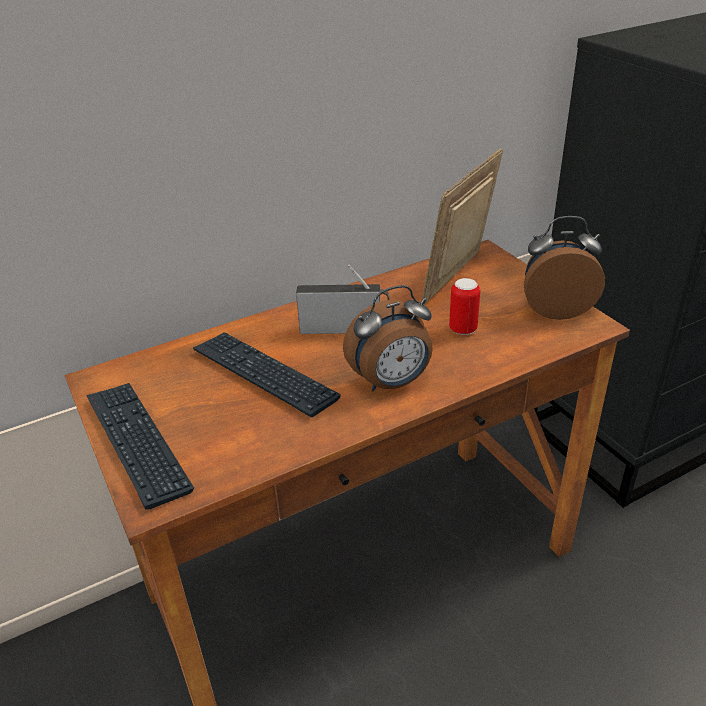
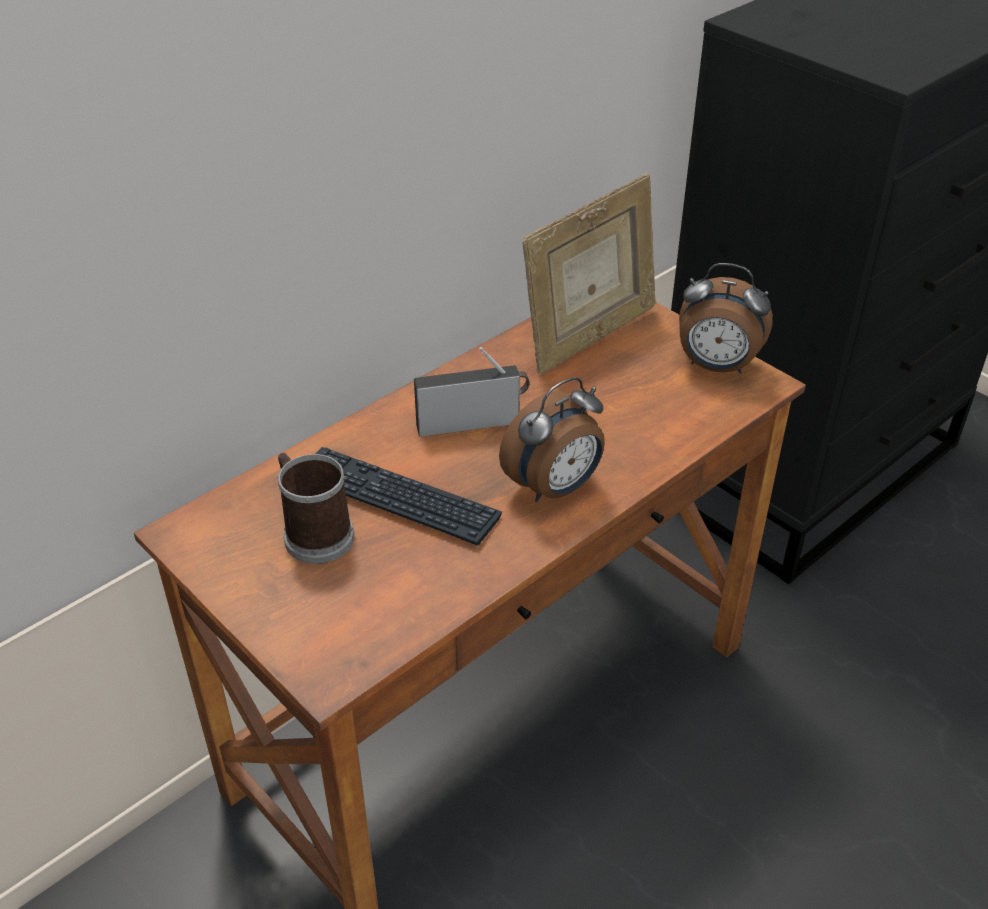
camera: 15 degrees left, 5 degrees up
keyboard [86,383,194,509] -> none
picture frame [421,148,503,305] -> picture frame turned 150 degrees counterclockwise [523,173,656,374]
can [449,278,480,335] -> none
alarm clock [524,216,605,320] -> alarm clock turned 150 degrees counterclockwise [679,263,773,374]
none -> mug [278,453,354,564]

